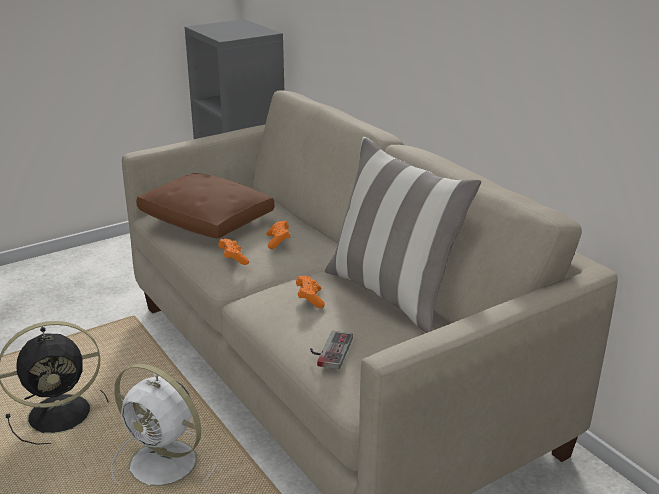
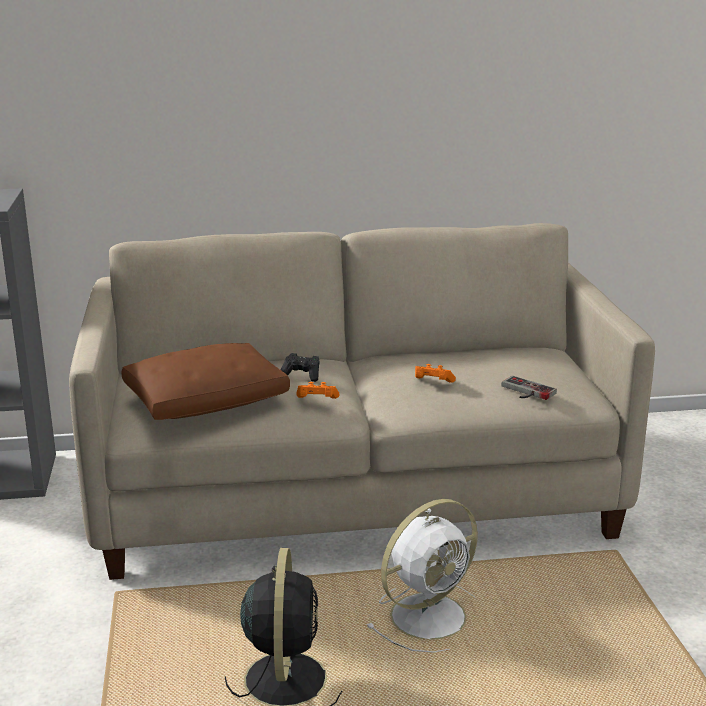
camera: 65 degrees left, 5 degrees down
orange game controller [266,220,290,249] -> black game controller [281,353,320,382]
pillow [324,137,481,333] -> none

